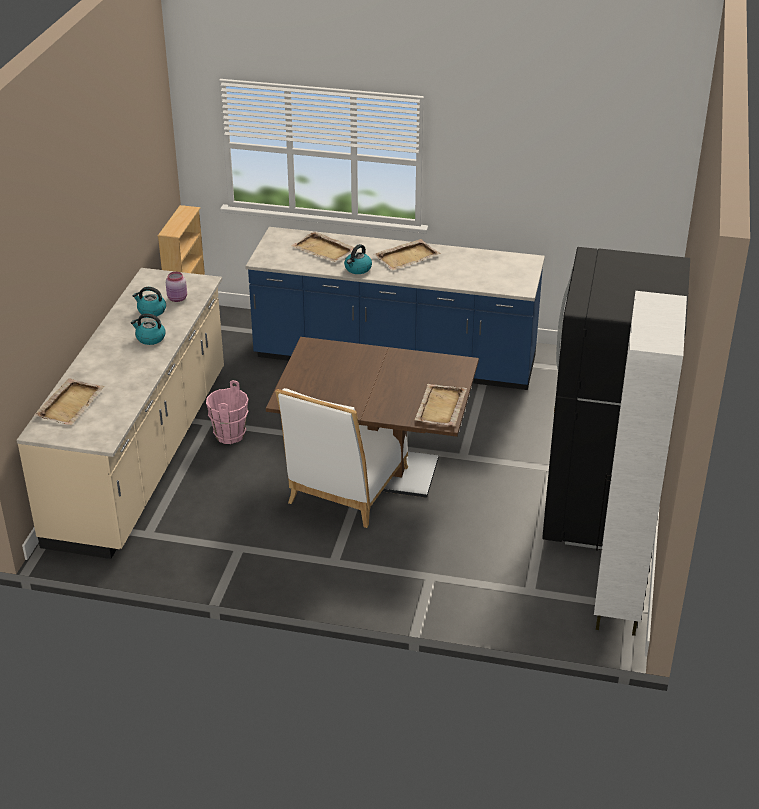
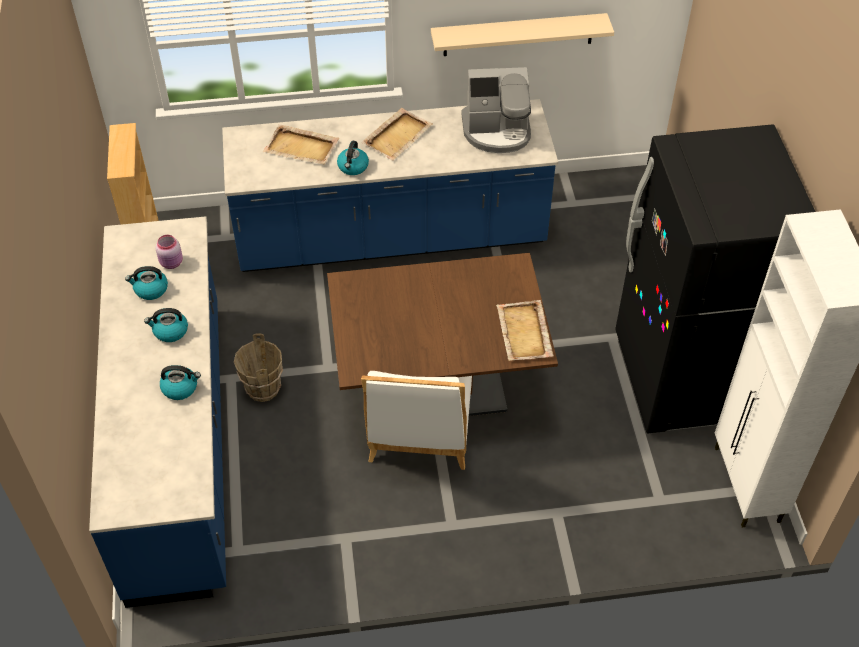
camera: 20 degrees left, 15 degrees up
beige counter [16,268,224,559] -> blue counter [89,216,226,608]
beige tray [34,378,105,426] -> none
pink bucket [206,380,249,444] -> brown bucket [234,333,283,402]
none -> kettle [160,365,201,400]
none -> beige shelf [431,13,614,56]
none -> coffee machine [461,67,531,153]

